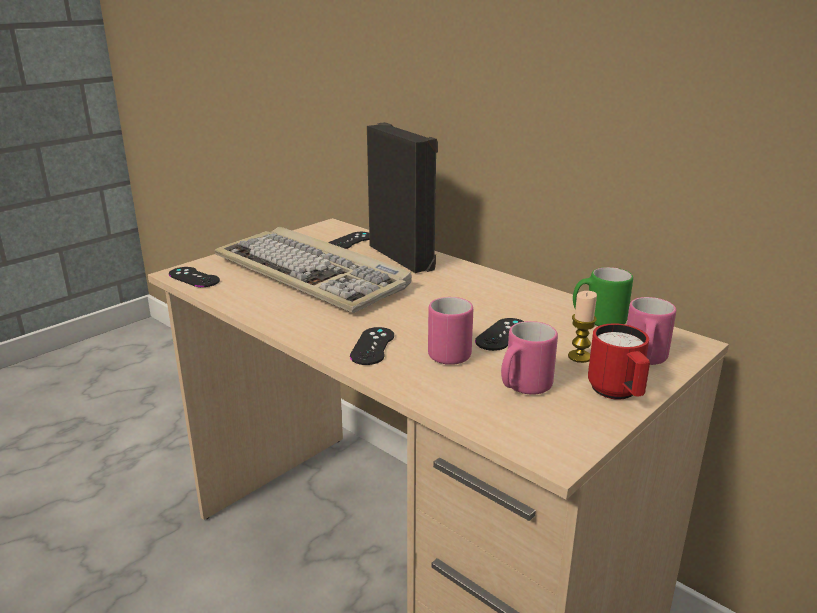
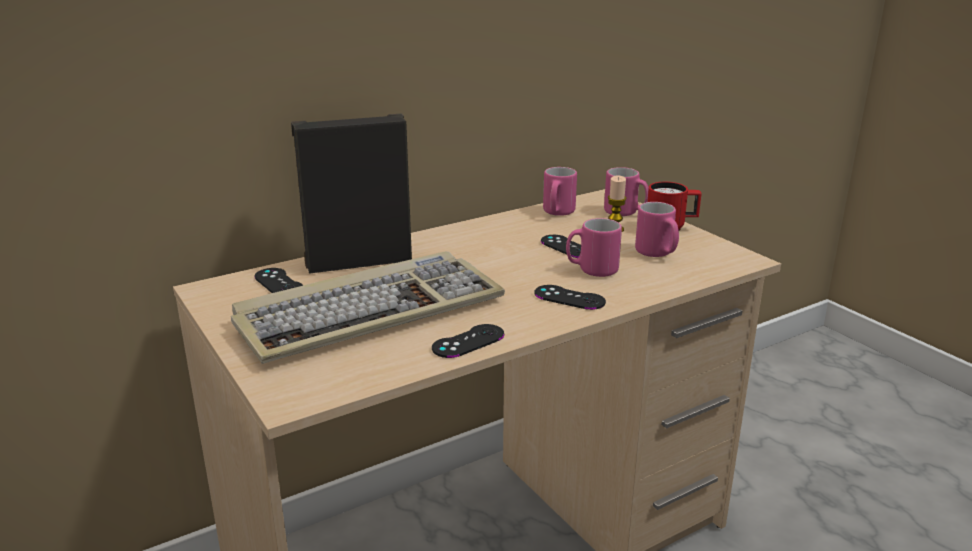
camera: 75 degrees left, 0 degrees up
black game controller [169,267,220,287] -> black game controller moved to [432,324,504,358]
green mug [573,267,633,326] -> pink mug [543,167,577,216]

